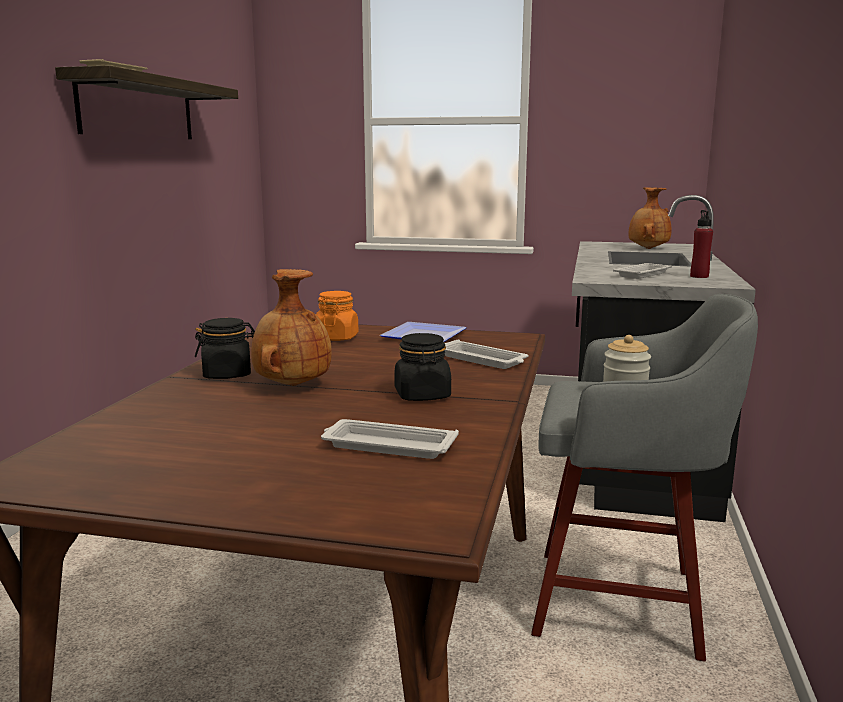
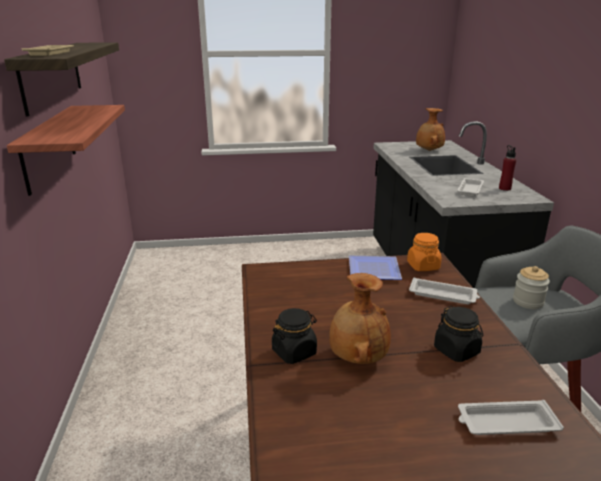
camera: 20 degrees left, 10 degrees up
orange jar [316,291,358,341] -> orange jar moved to [407,233,442,271]
none -> shelf [7,105,125,196]

